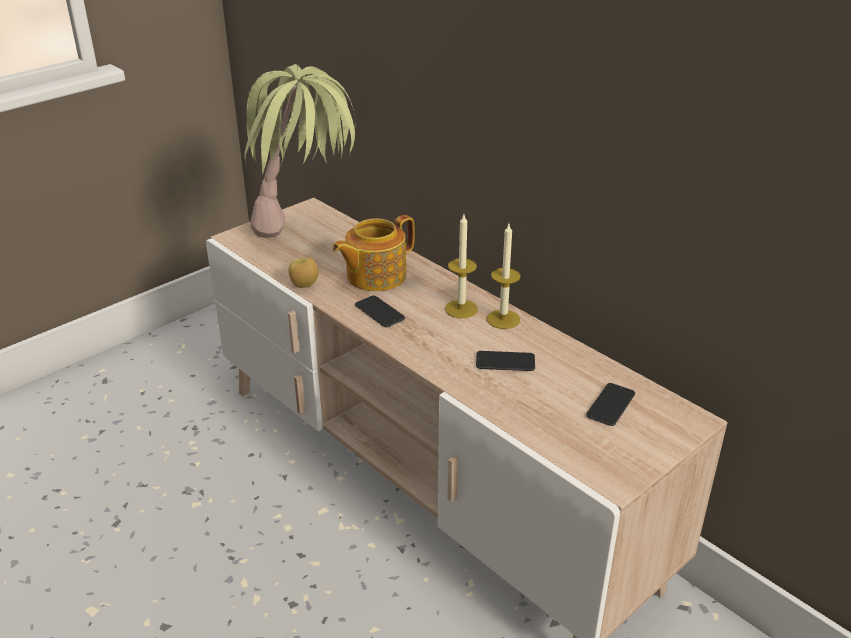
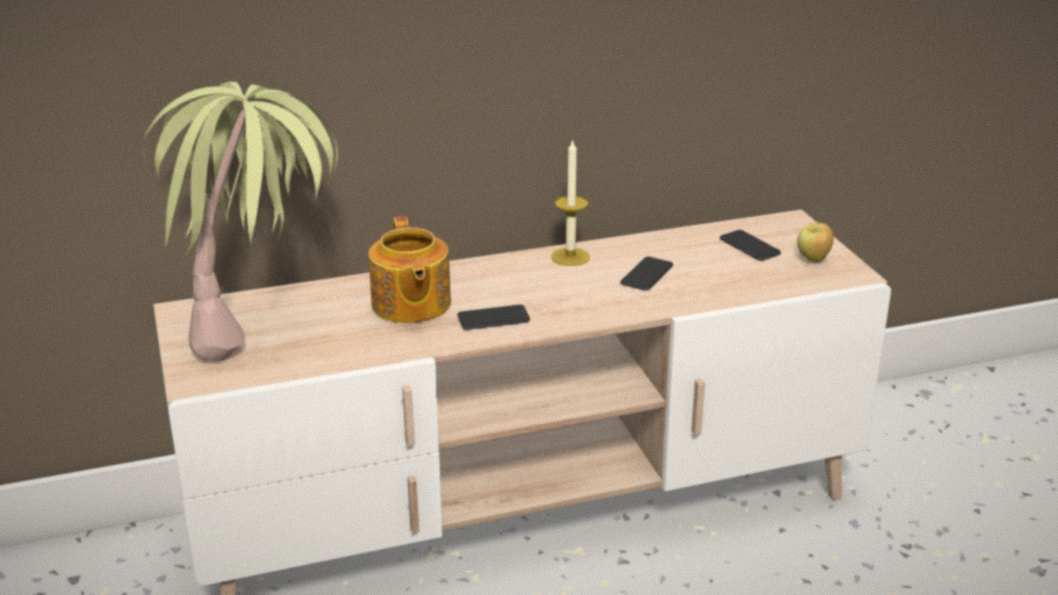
camera: 65 degrees left, 5 degrees down
apple [288,257,318,288] -> apple moved to [797,223,833,262]
candle [445,215,478,318] -> none

